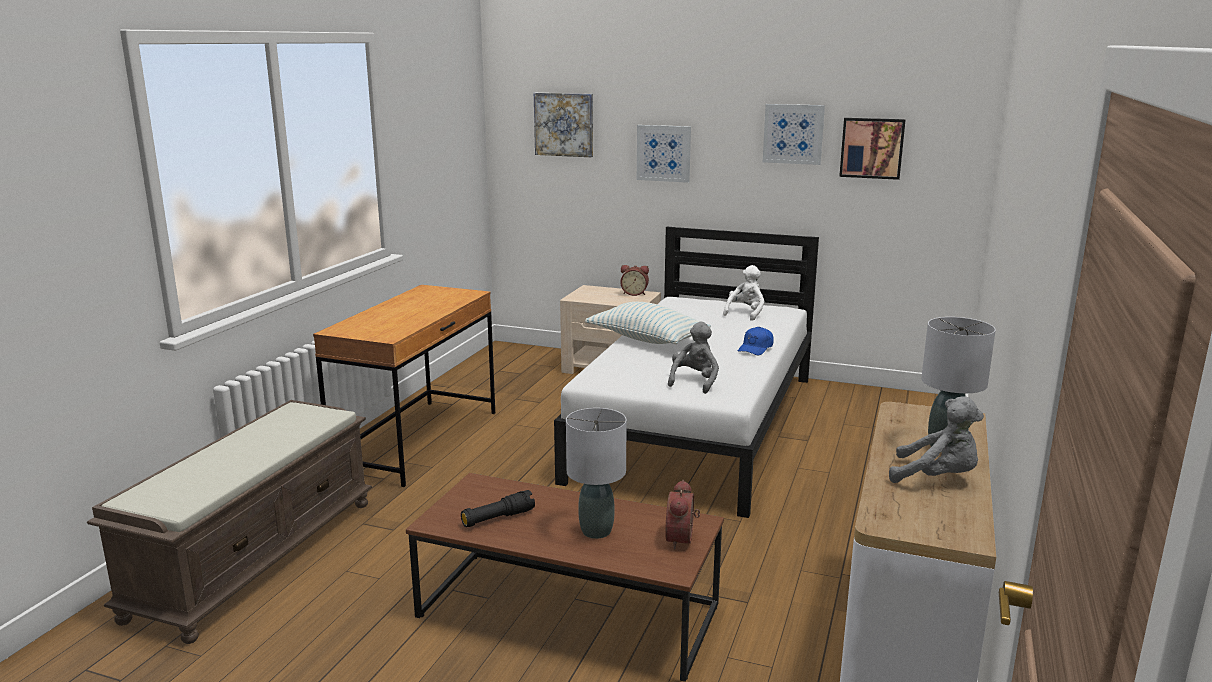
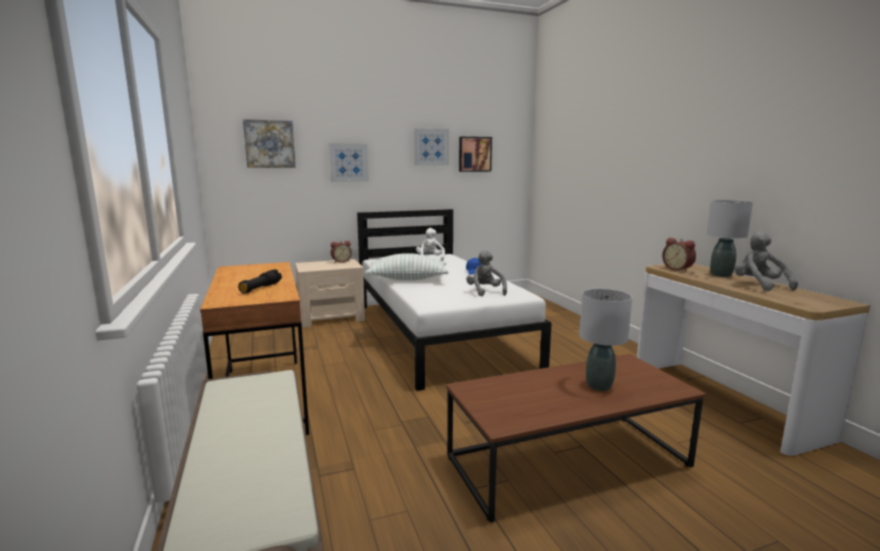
camera: 40 degrees left, 5 degrees down
black flashlight [461,490,535,527] -> black flashlight moved to [238,269,282,293]
alarm clock [665,480,700,550] -> alarm clock moved to [662,237,696,272]
grey plush toy [889,396,984,483] -> grey plush toy turned 90 degrees counterclockwise [735,232,798,291]

